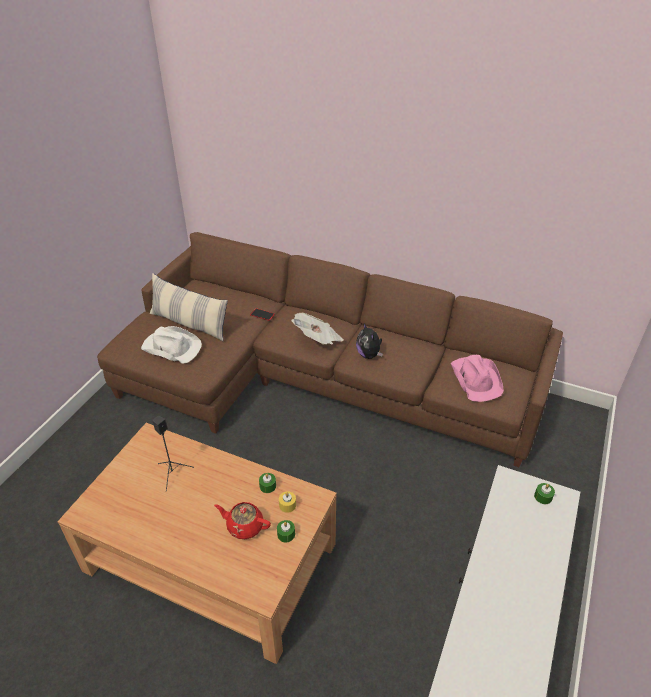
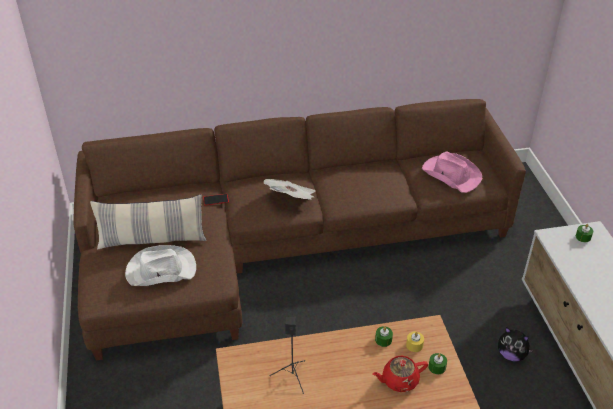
camera: 35 degrees left, 0 degrees up
plush toy [356,323,383,359] -> plush toy moved to [498,327,534,362]

